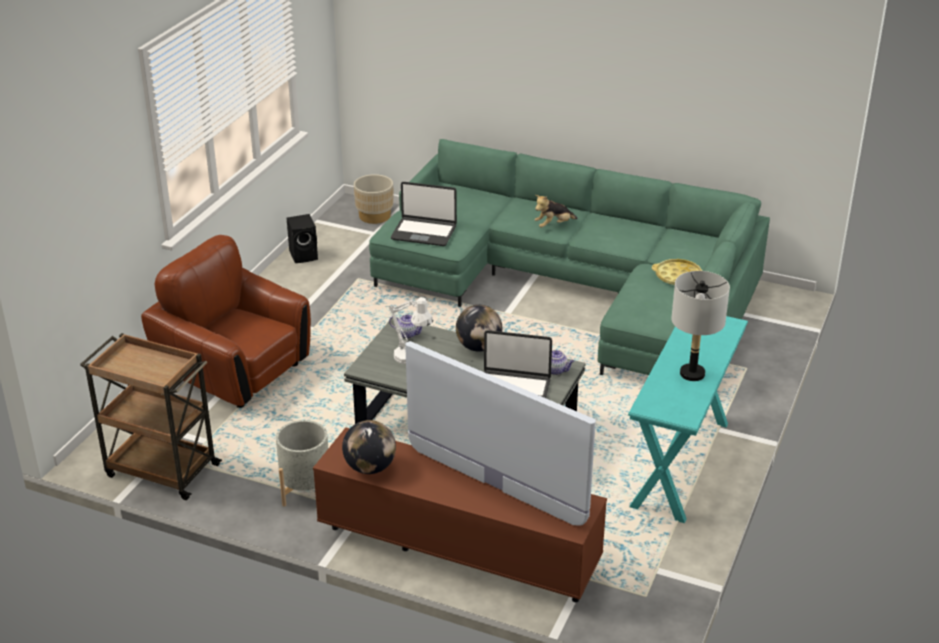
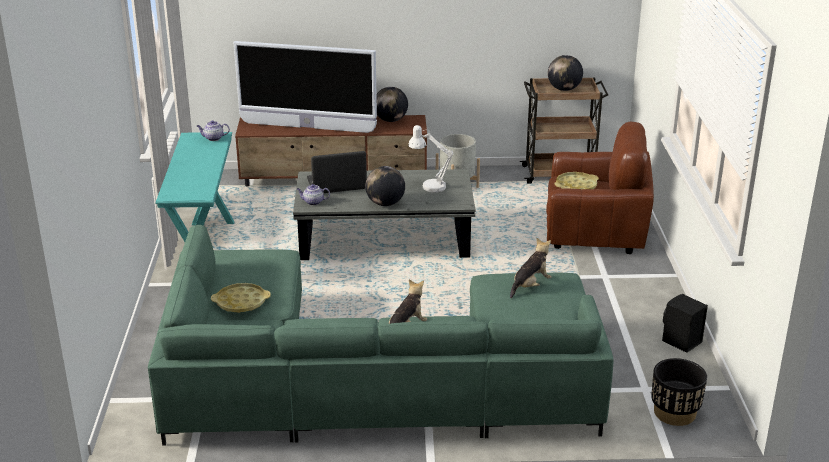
camera: 155 degrees right, 5 degrees down
beige planter [354,174,393,224] -> black planter [651,358,707,426]
teapot [389,315,422,339] -> teapot moved to [197,120,230,141]
laptop [391,182,457,246] -> plush toy [510,238,552,298]
grey table lamp [671,271,730,381] -> none
none -> globe [548,55,583,91]
none -> yellow tray [555,172,599,189]

